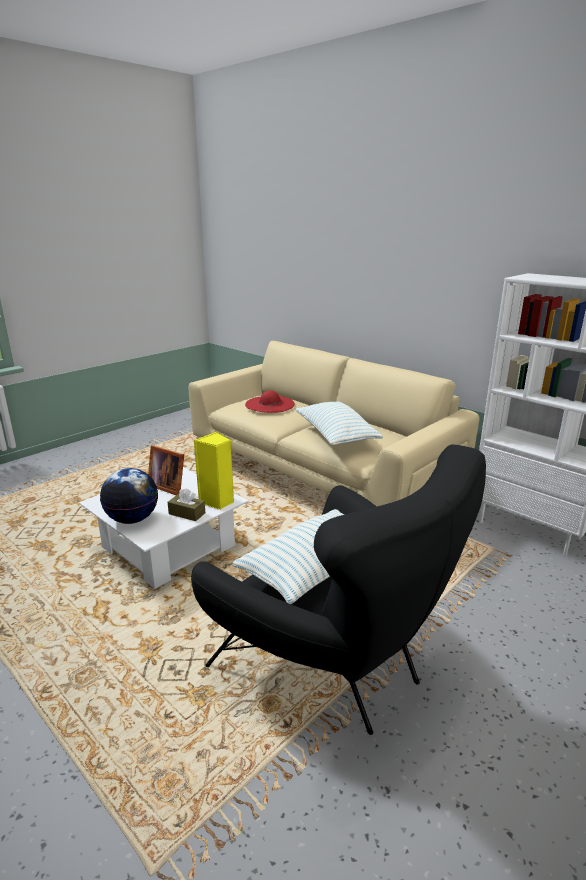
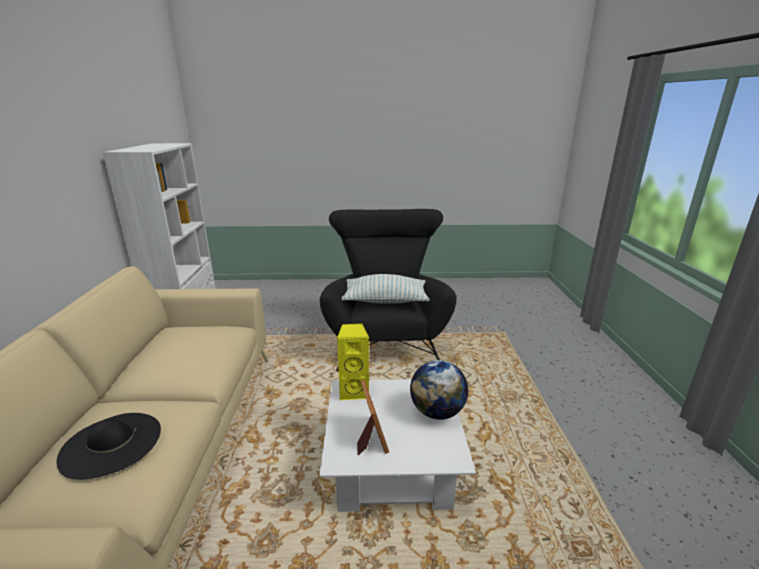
camera: 135 degrees left, 0 degrees up
brown tissue box [168,488,205,521] -> none
red hat [245,390,295,413] -> black hat [57,413,161,480]
pillow [295,402,383,445] -> none

